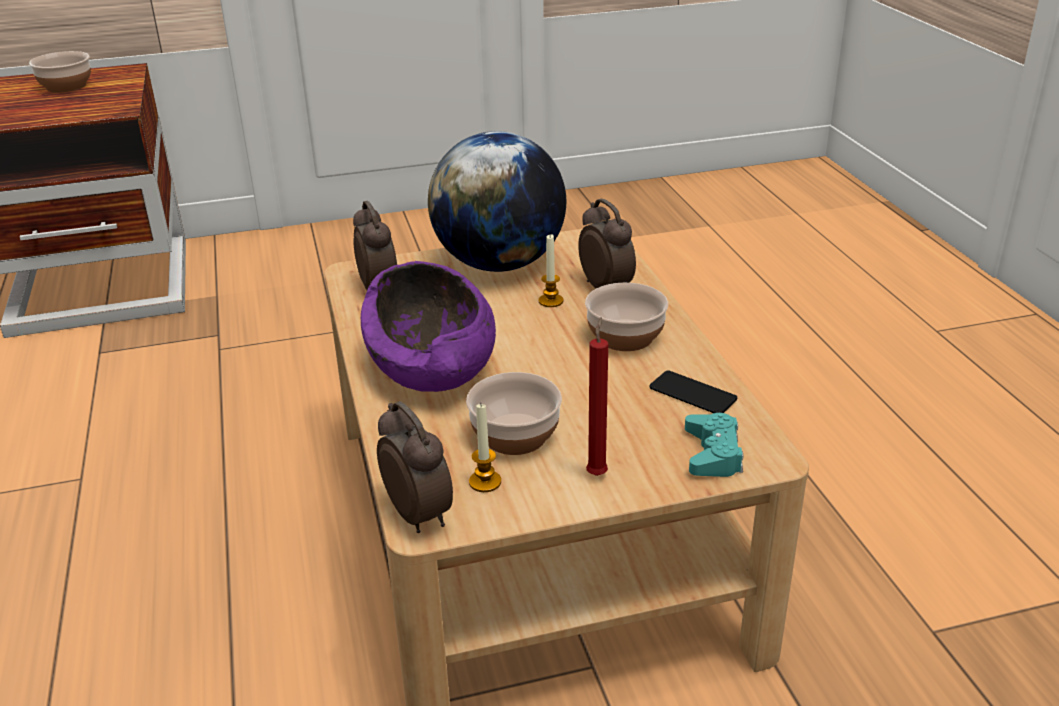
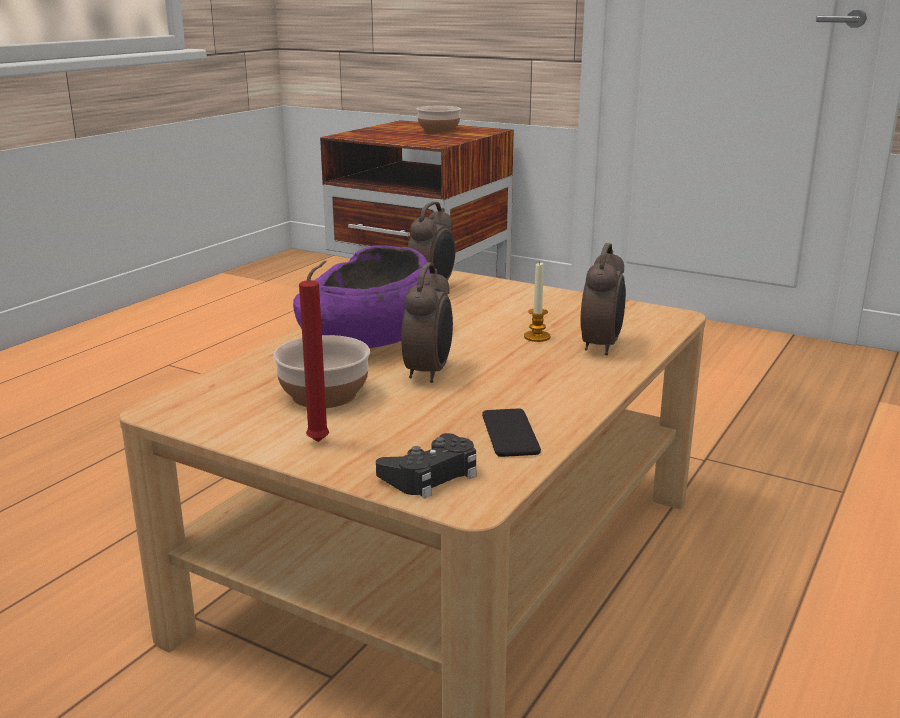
camera: 45 degrees right, 10 degrees down
alarm clock [377,401,453,533] -> alarm clock moved to [401,263,453,383]
globe [428,131,566,272] -> none
candle [469,404,501,492] -> none
bowl [585,283,668,351] -> none
turquoise game controller [685,413,744,477] -> black game controller [376,433,477,499]

